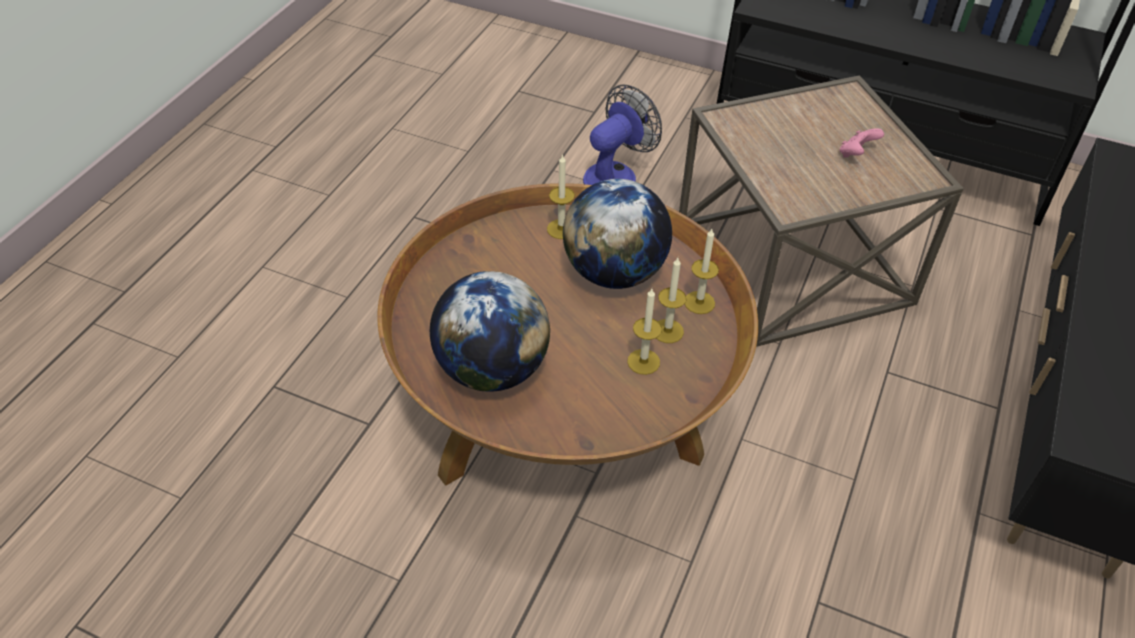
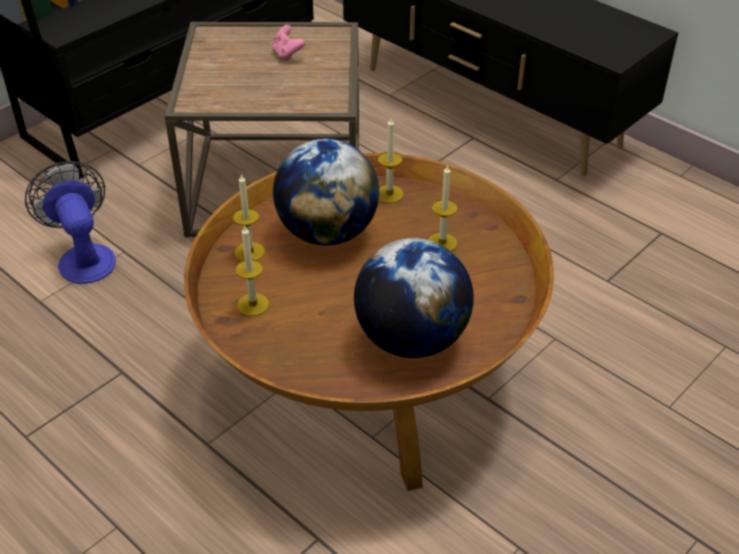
camera: 70 degrees left, 5 degrees down
candle [656,258,686,343] -> candle moved to [235,225,269,316]

